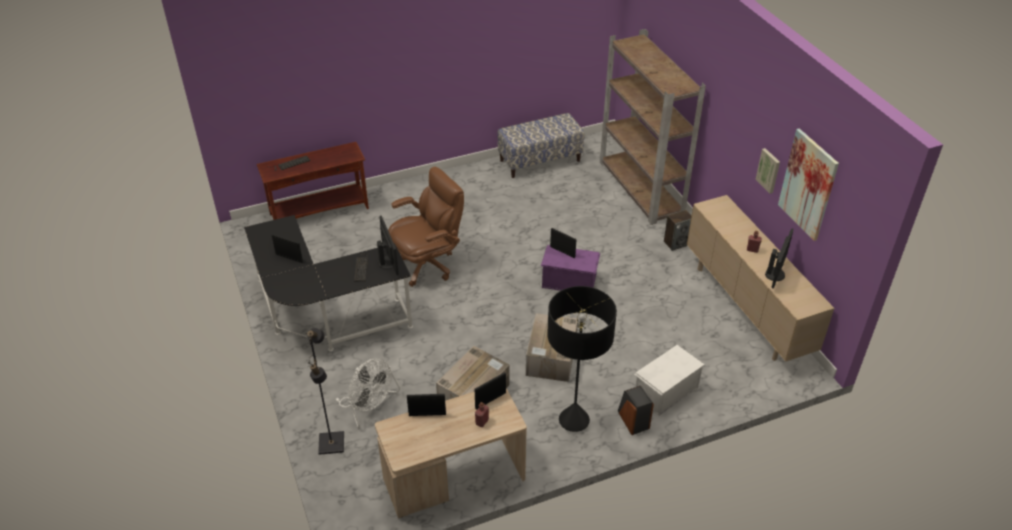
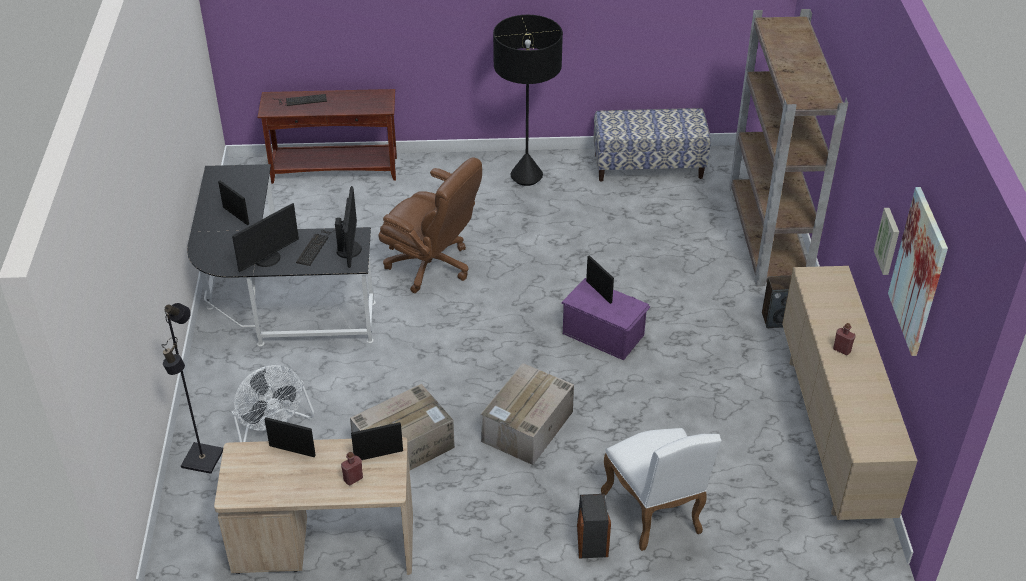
camera: 20 degrees right, 0 degrees up
brown office chair [388,167,464,287] -> brown office chair turned 45 degrees clockwise [378,157,482,293]
black floor lamp [547,286,617,432] -> black floor lamp moved to [493,15,563,186]
white storage box [634,345,705,416] -> white chair [601,428,721,551]
monitor [765,228,794,289] -> monitor moved to [232,203,299,272]

